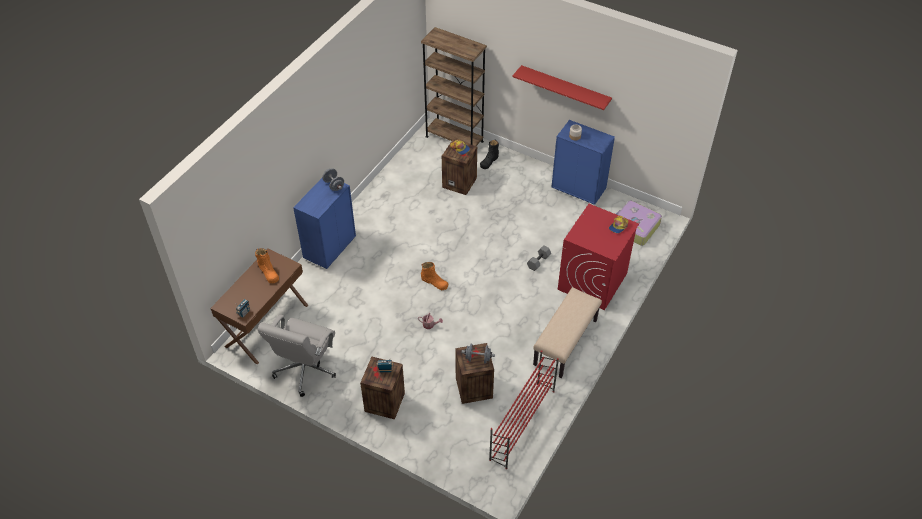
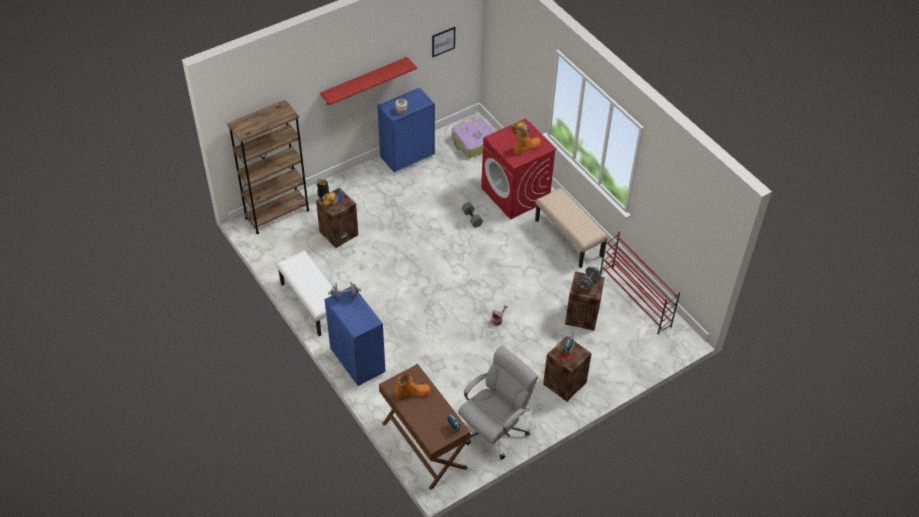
camera: 65 degrees left, 0 degrees up
grey office chair [258,315,336,397] -> grey office chair turned 90 degrees counterclockwise [458,346,538,459]
orange boot [421,262,448,290] -> orange boot moved to [514,130,541,155]
none -> white bench [276,250,333,336]
none -> picture [432,27,455,57]

